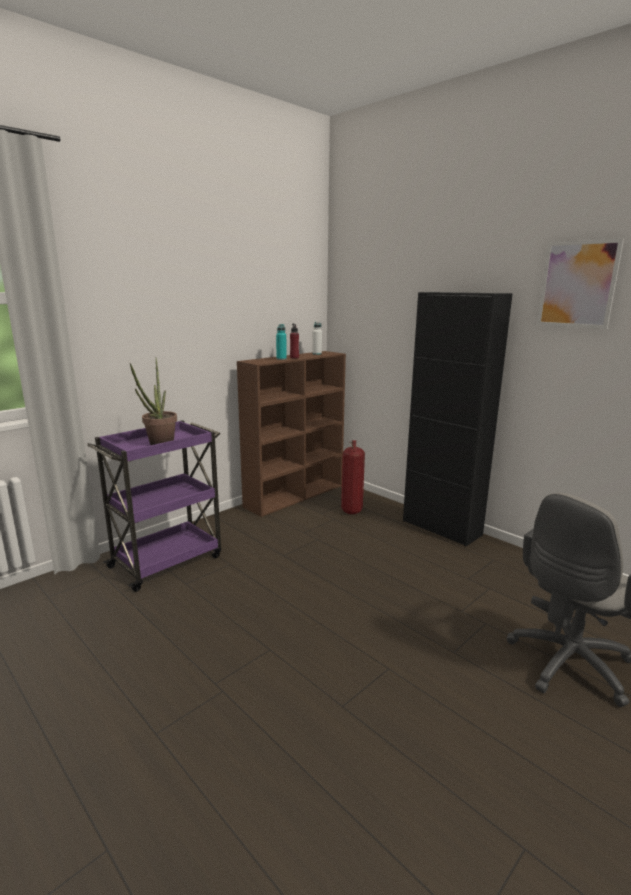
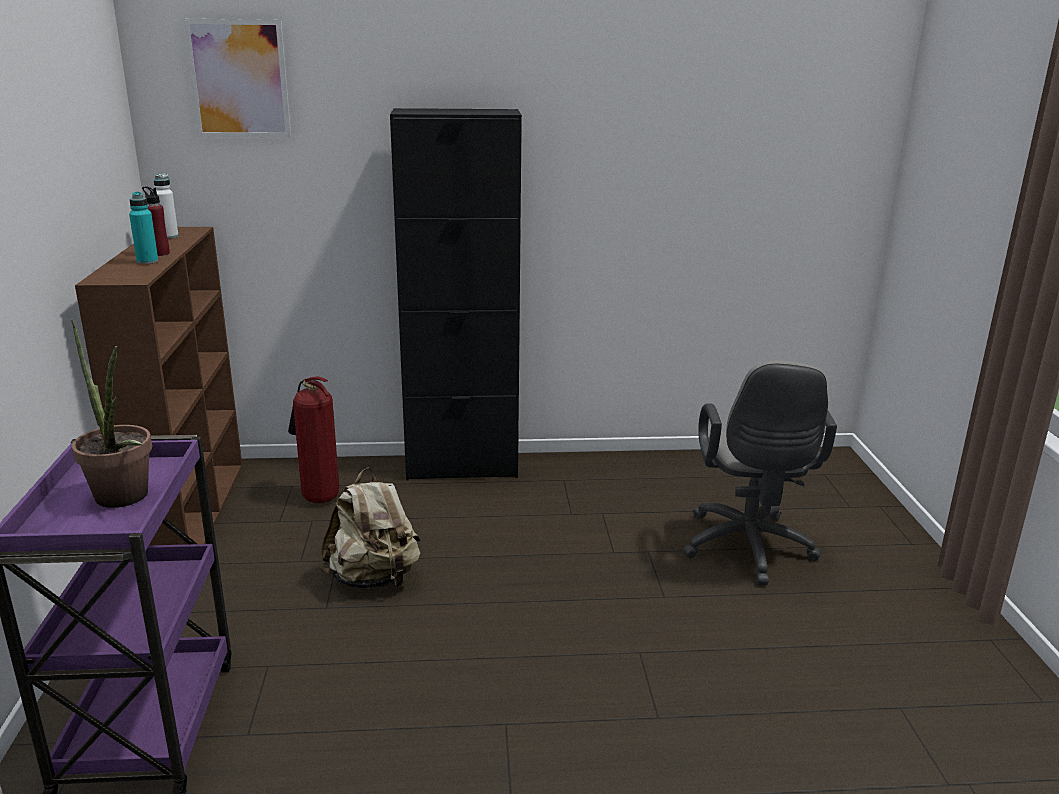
camera: 50 degrees left, 5 degrees up
picture [537,238,624,329] -> picture moved to [183,19,291,138]
none -> beige backpack [320,468,420,589]

